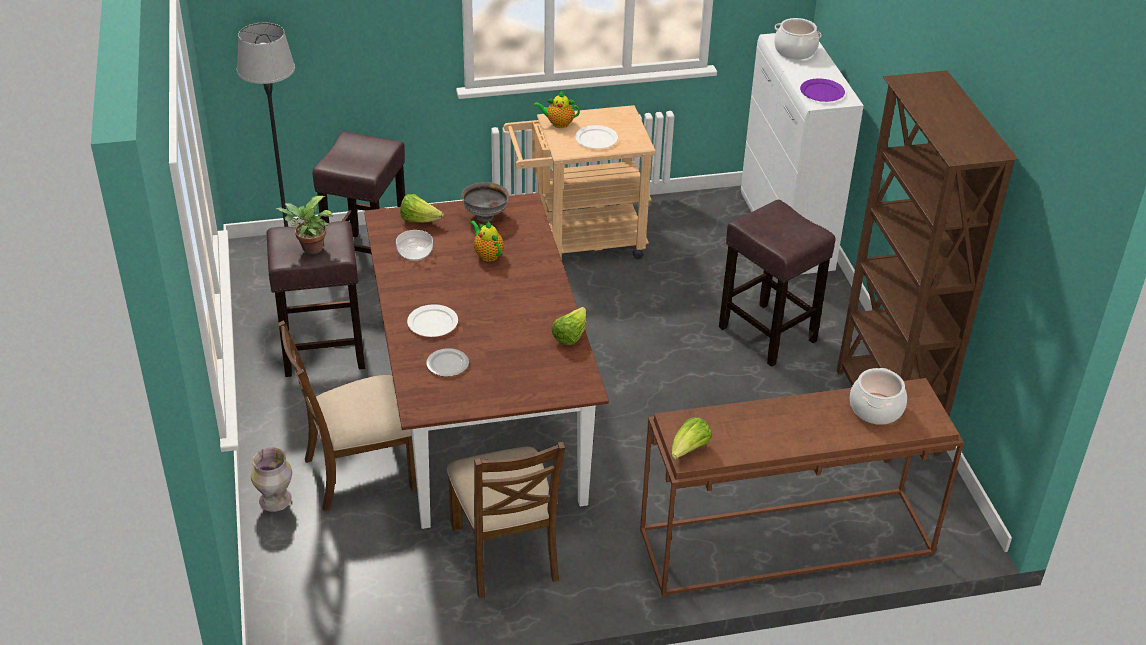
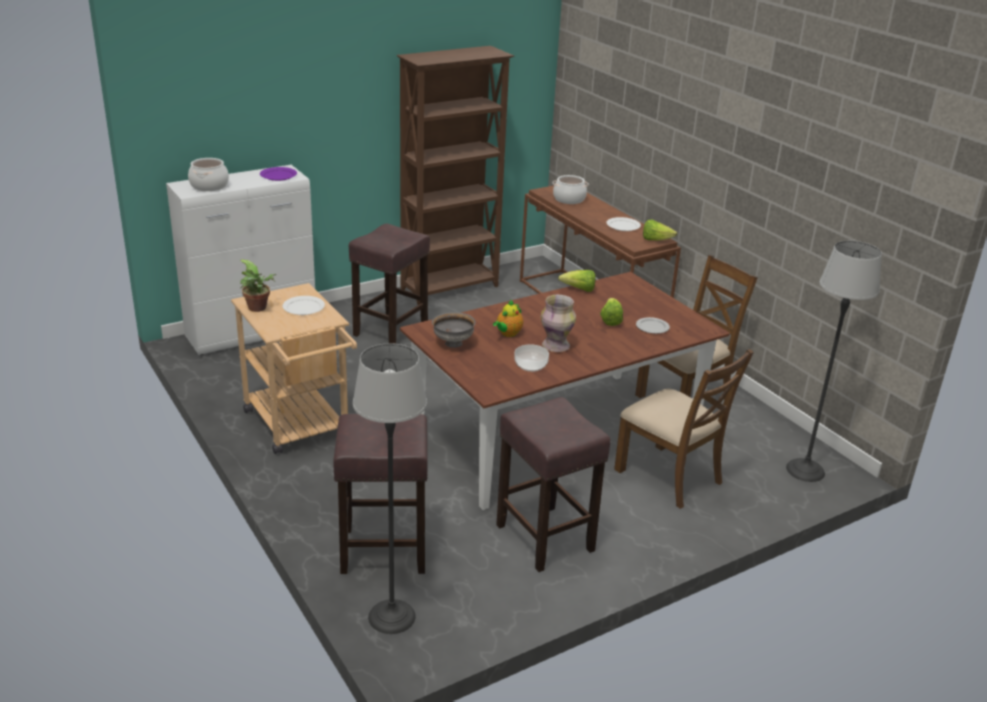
camera: 110 degrees left, 10 degrees down
vase [251,447,292,512] -> vase moved to [541,295,576,352]
potted plant [276,196,334,254] -> potted plant moved to [240,259,276,312]
lettuce [400,194,444,222] -> lettuce moved to [600,298,623,326]
white plate [407,304,458,337] -> white plate moved to [606,217,641,231]
teapot [533,91,580,128] -> none
none -> floor lamp [786,241,882,482]

